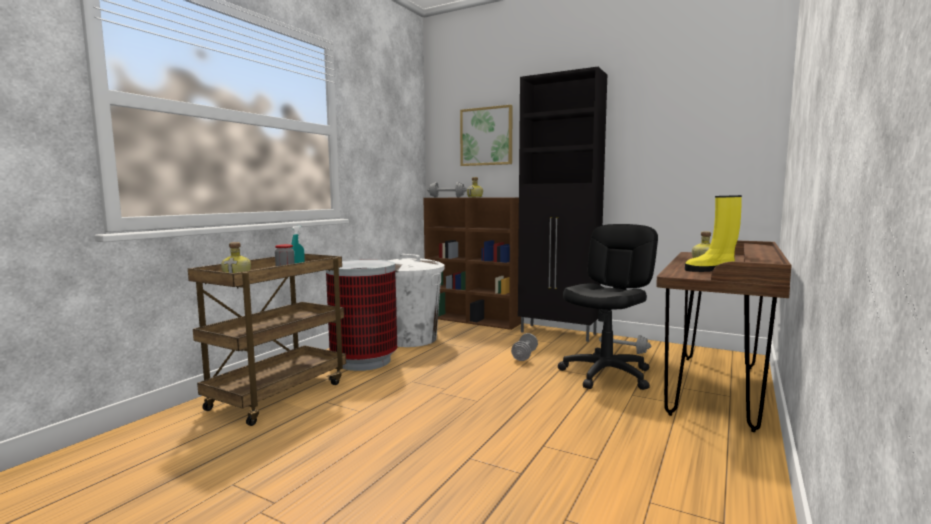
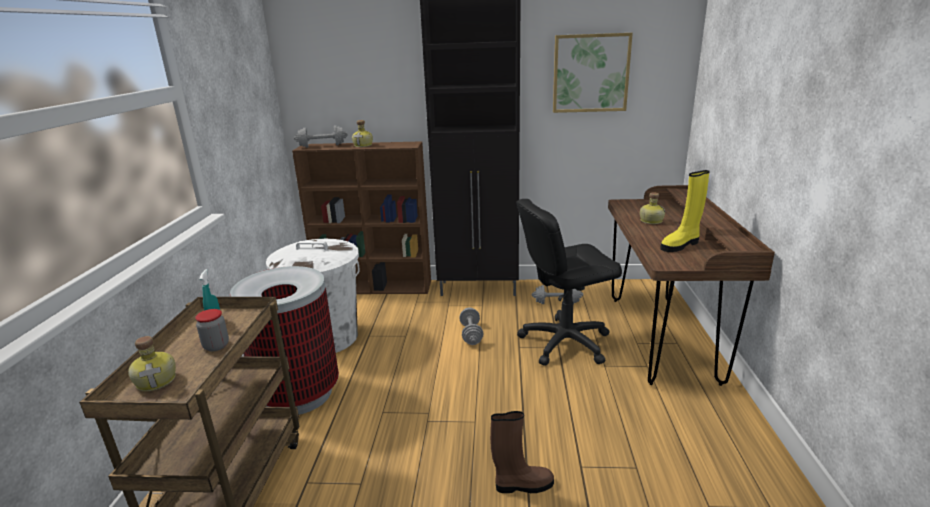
camera: 25 degrees left, 15 degrees up
picture [460,105,513,166] -> picture moved to [553,33,633,113]
black office chair [558,224,658,390] -> black office chair turned 120 degrees counterclockwise [516,199,622,366]
none -> brown boot [490,411,554,493]

